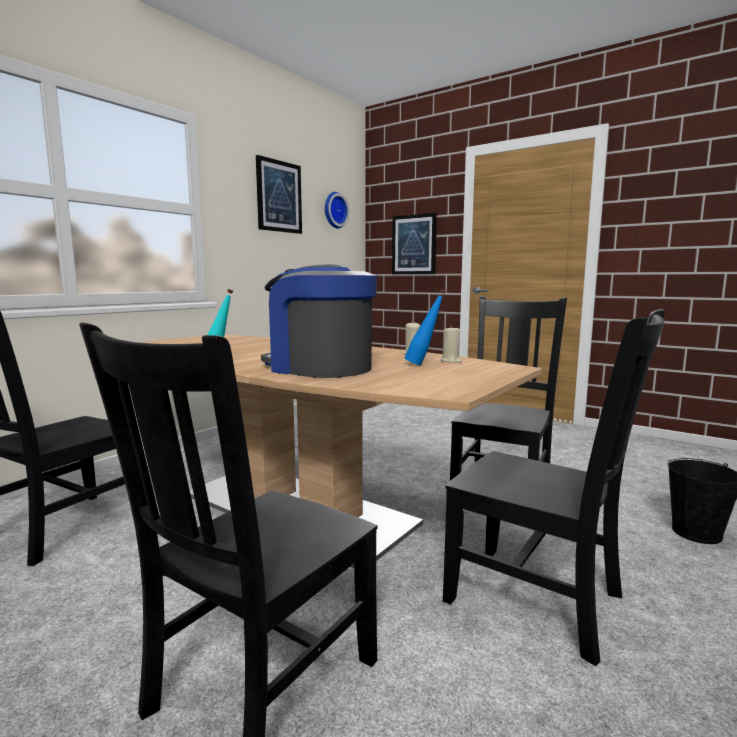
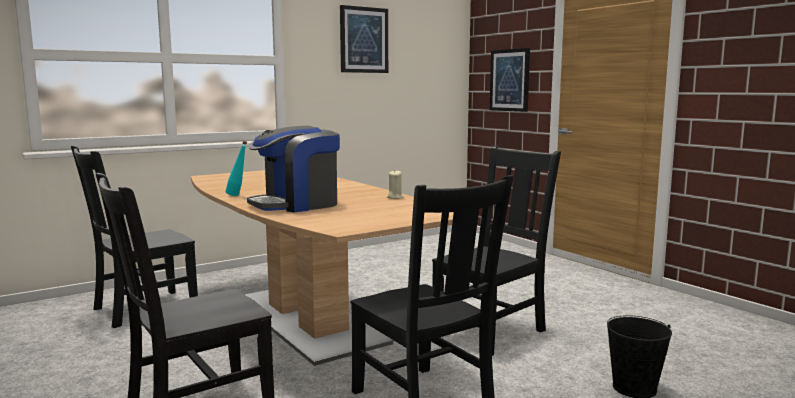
camera: 20 degrees right, 0 degrees up
coffee machine [261,264,377,378] -> coffee machine turned 90 degrees counterclockwise [247,126,340,212]
wall clock [325,192,349,228] -> none
blue bottle [404,289,446,365] -> none
beige candle [441,327,462,363] -> none

